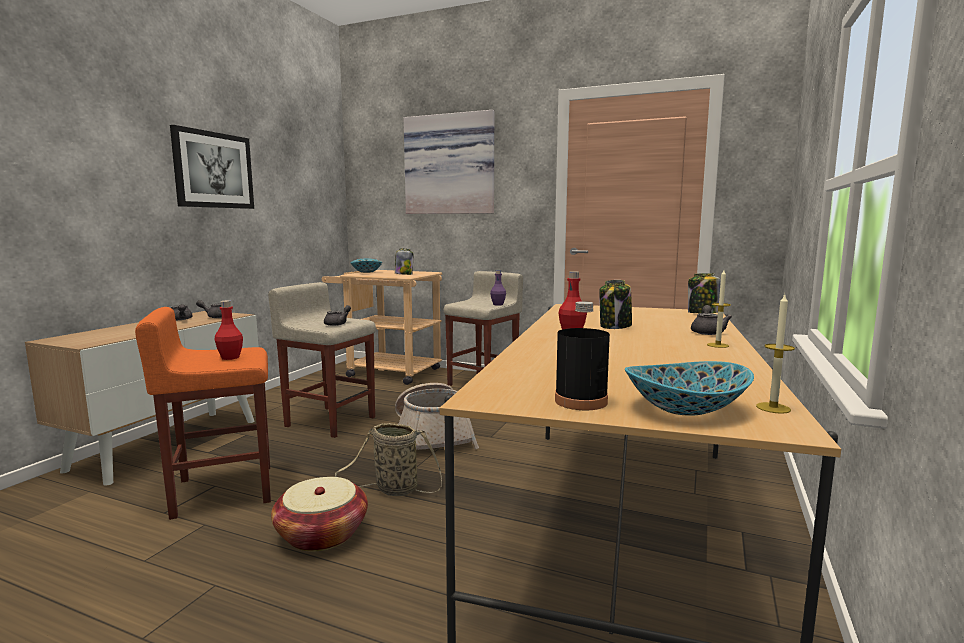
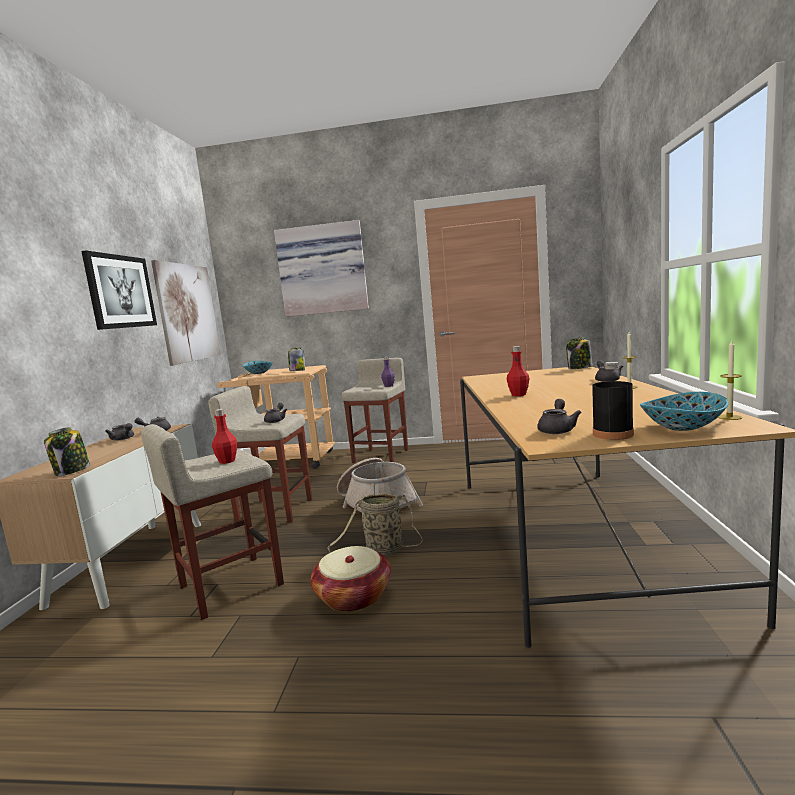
camera: 15 degrees left, 0 degrees up
orange stool [135,307,271,520] -> beige stool [141,424,284,620]
jar [599,280,632,329] -> jar moved to [44,427,90,476]
none -> picture [151,260,221,366]
none -> grey teapot [537,399,582,434]

